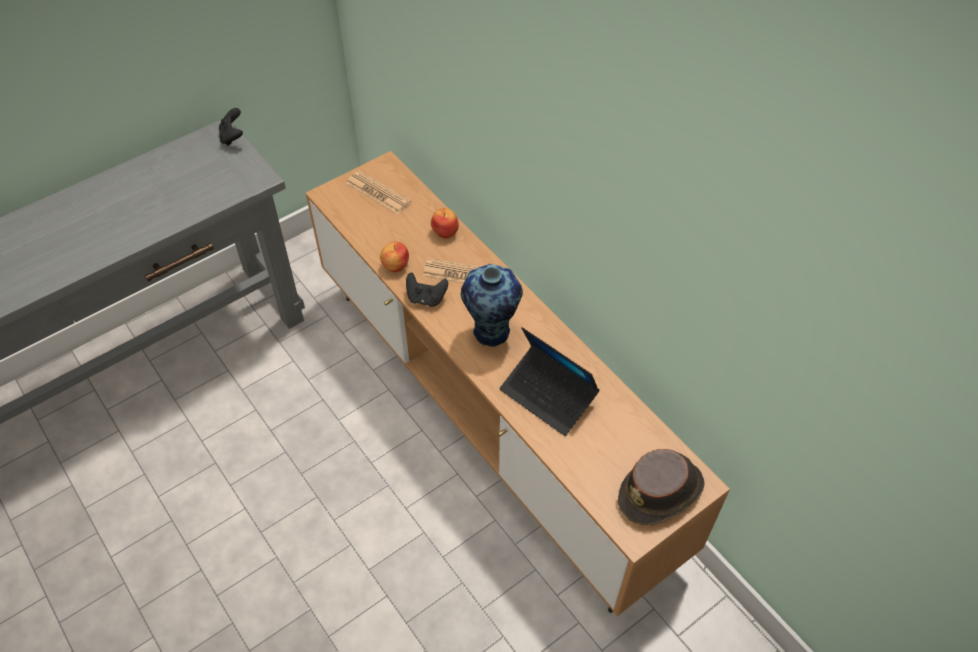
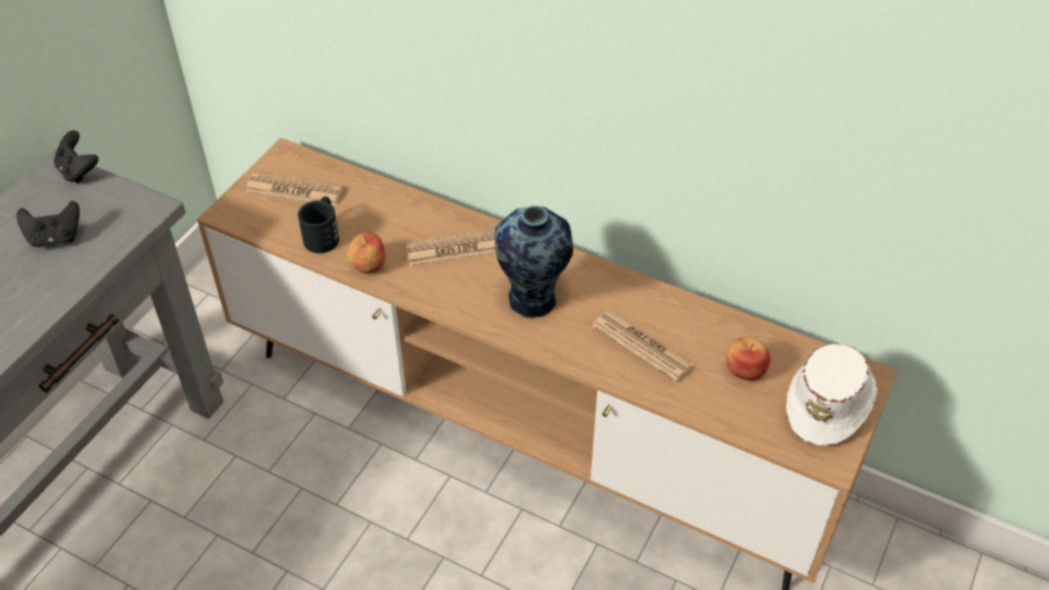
camera: 25 degrees left, 5 degrees down
black game controller [406,273,448,307] -> black game controller moved to [17,201,80,247]
apple [431,208,459,239] -> apple moved to [726,336,770,381]
laptop [500,327,600,436] -> newspaper [592,311,694,382]
brown hat [618,449,705,526] -> white hat [786,343,877,445]
none -> black mug [298,197,339,253]

